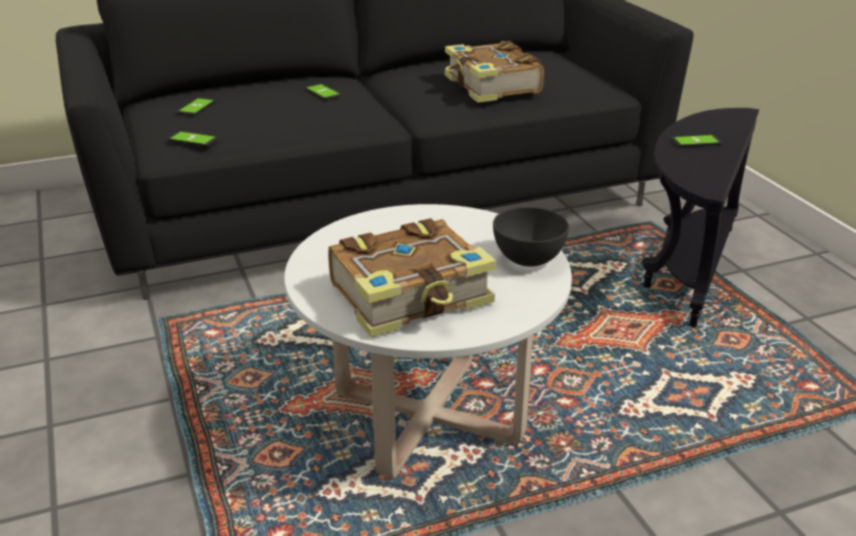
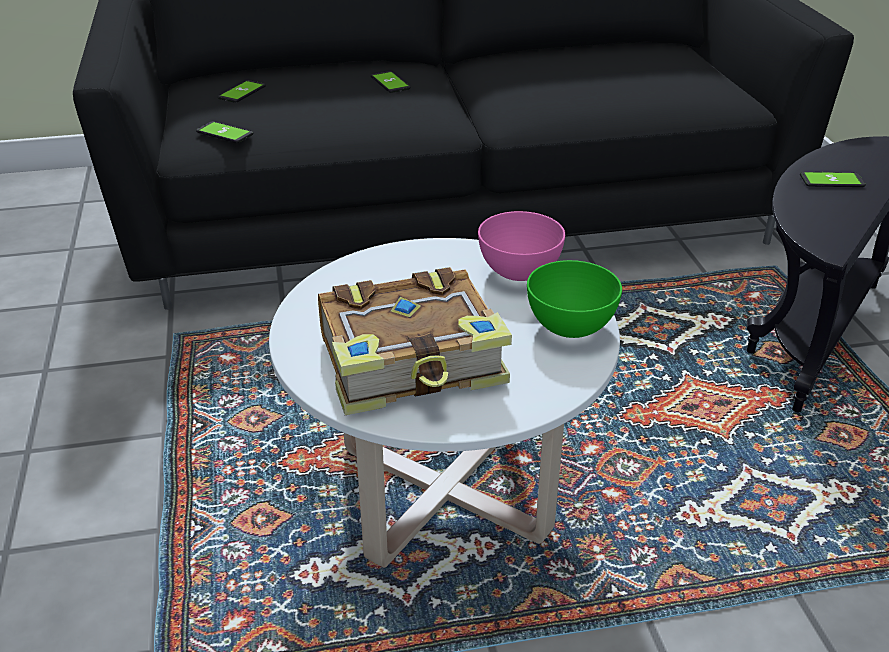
camera: 10 degrees right, 5 degrees up
book [445,41,544,103] -> none
grey bowl [493,207,569,267] -> green bowl [527,260,622,338]
none -> pink bowl [478,211,565,281]

